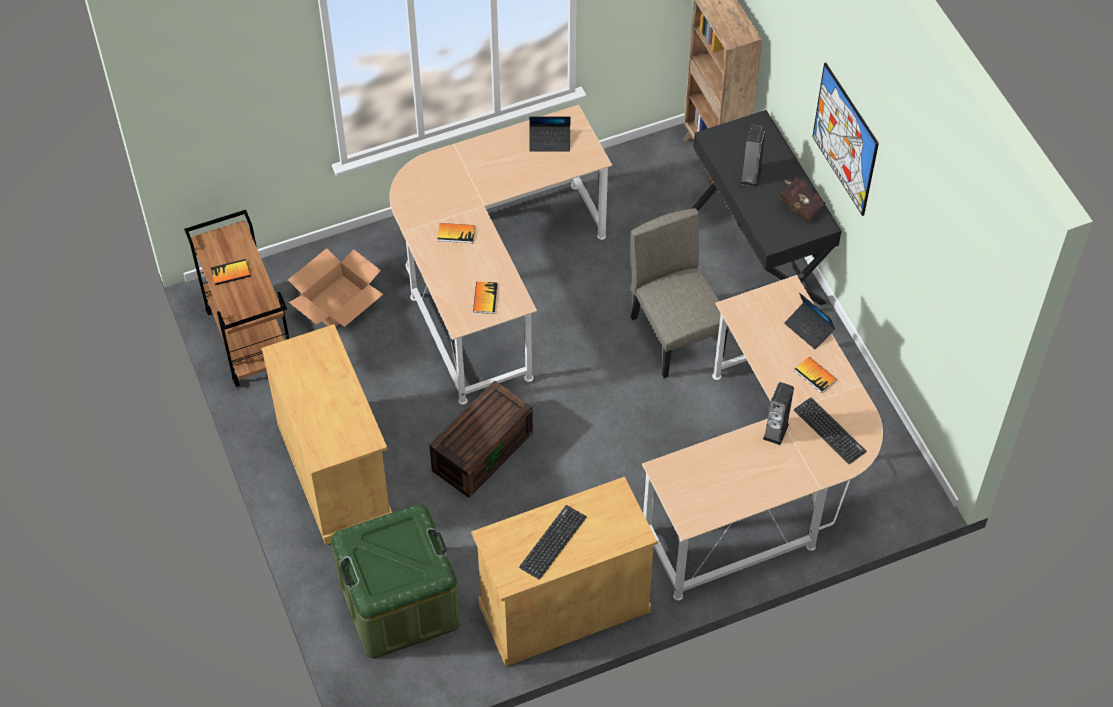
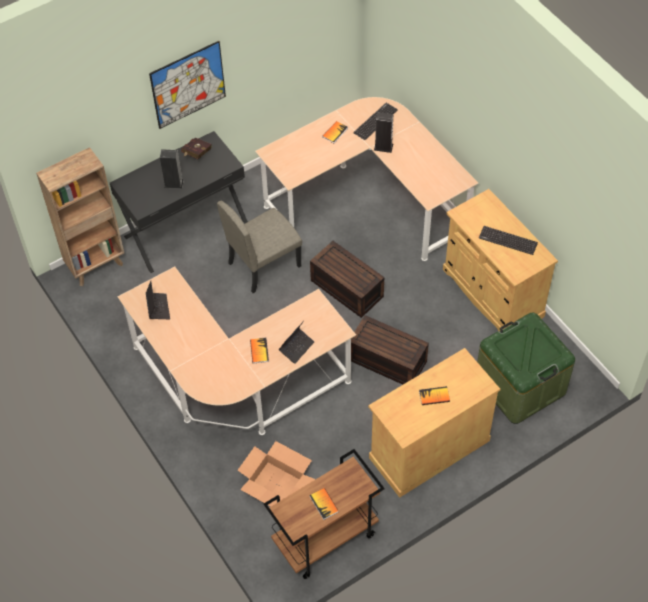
camera: 100 degrees left, 0 degrees up
book [473,281,498,314] -> book moved to [419,386,450,405]
laptop [784,293,835,349] -> laptop moved to [278,321,314,364]
none -> brown storage box [310,241,384,318]

